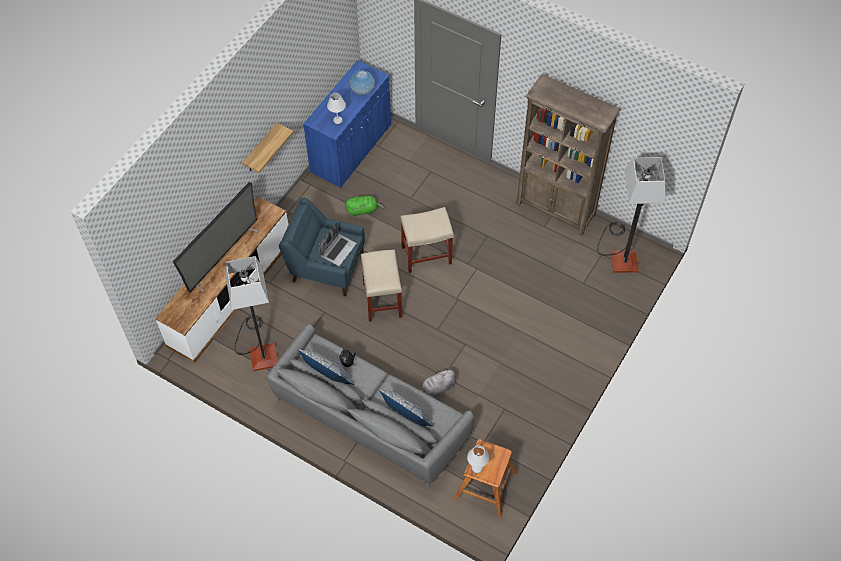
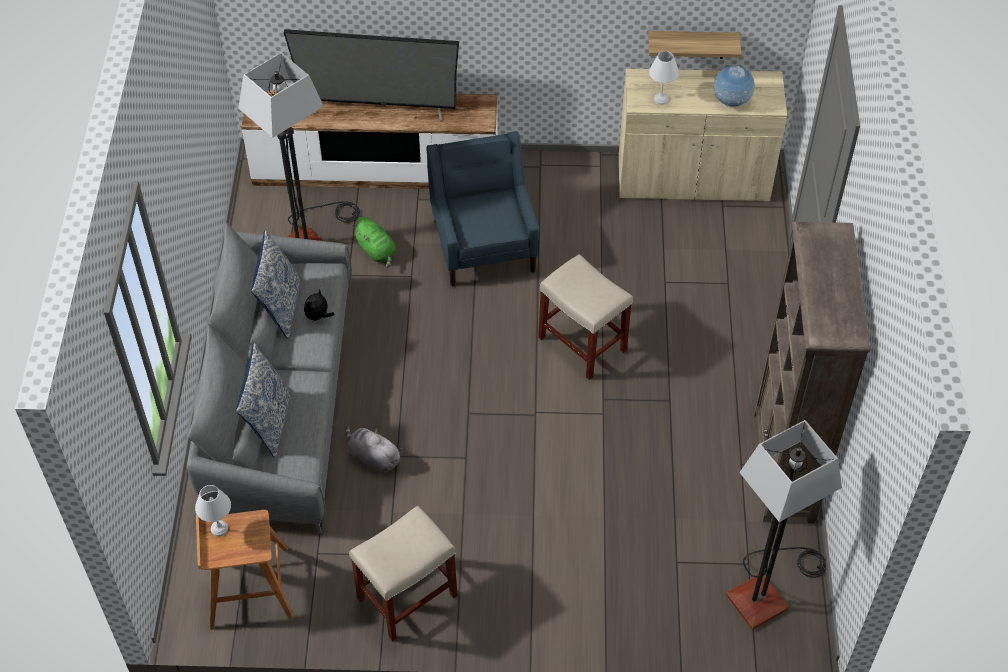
camera: 60 degrees right, 5 degrees down
shelf [242,123,294,173] -> shelf moved to [648,31,741,59]
blue cabinet [303,60,391,188] -> beige cabinet [619,69,787,201]
laptop [319,222,357,266] -> none
green plush toy [345,196,384,216] -> green plush toy moved to [352,216,396,268]
beige stool [361,250,403,322] -> beige stool moved to [349,505,458,641]

